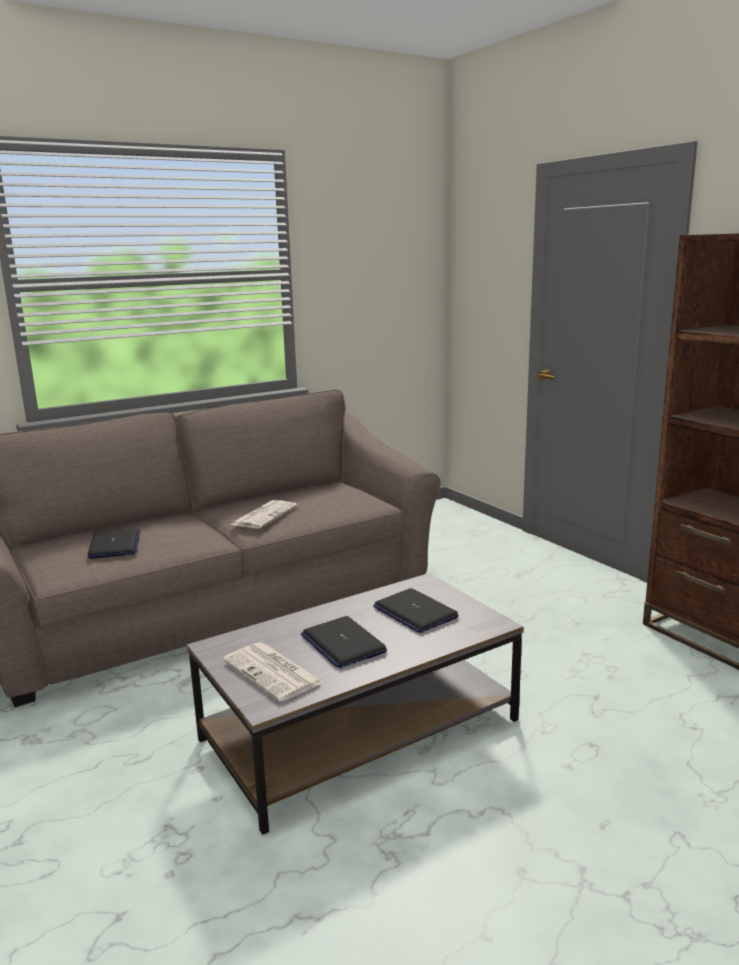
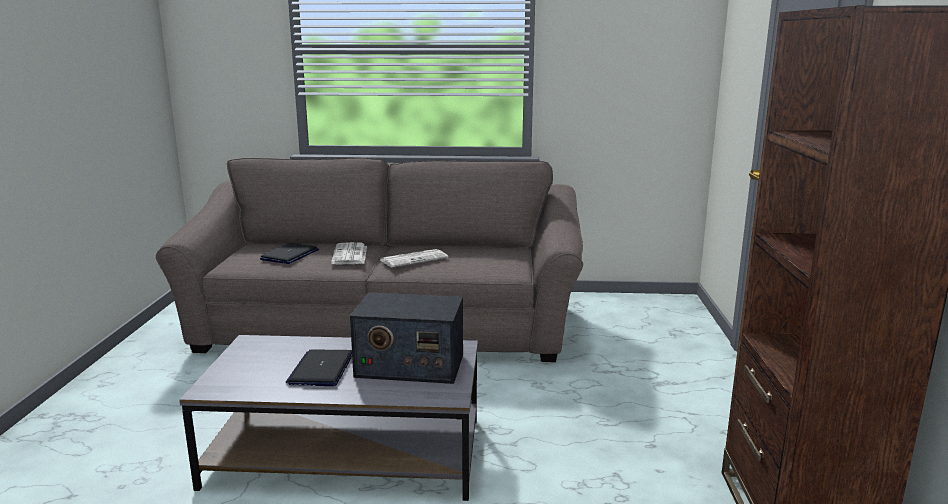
camera: 35 degrees right, 0 degrees up
newspaper [223,642,324,702] -> newspaper moved to [331,242,367,264]
laptop [373,588,459,633] -> radio [350,292,463,384]

